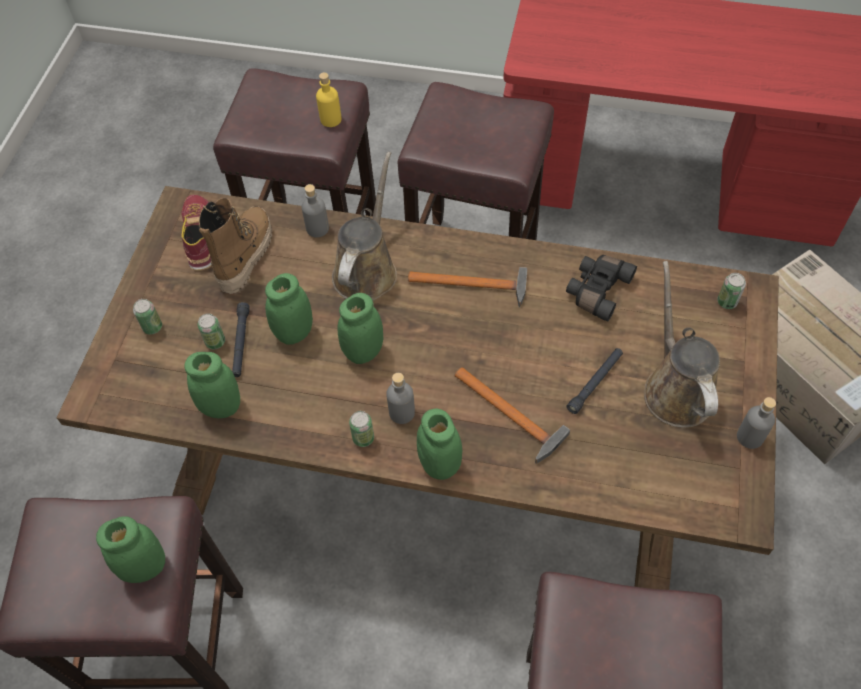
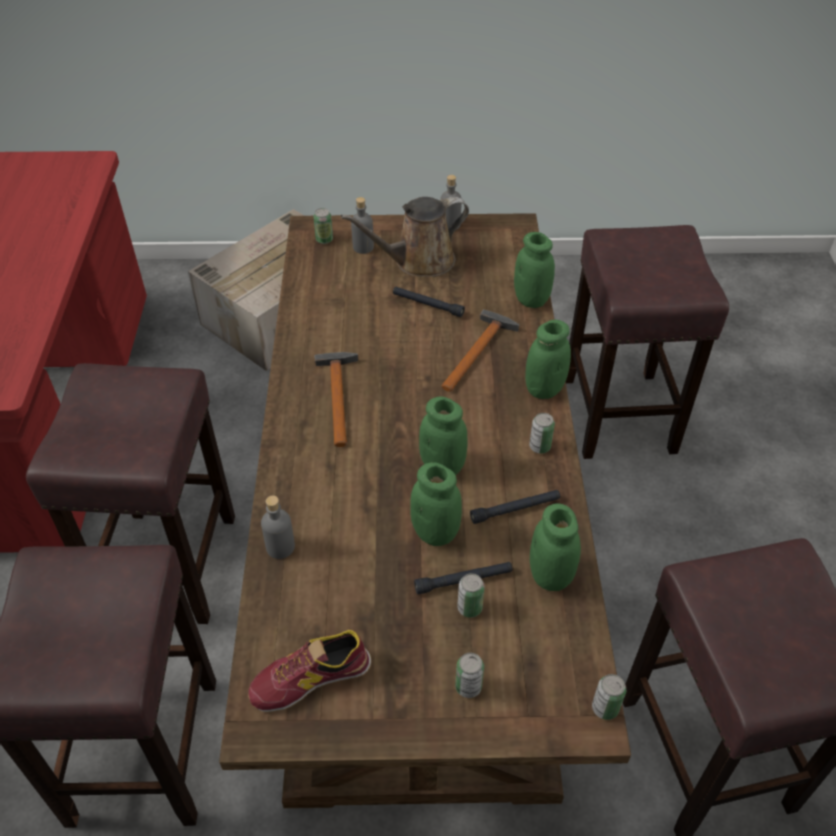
camera: 105 degrees left, 10 degrees down
green jar [96,516,165,583] -> green jar moved to [514,232,555,308]
boot [199,199,272,294] -> none
yellow bottle [316,72,342,127] -> none
brown watering can [332,152,397,301] -> none
grey bottle [386,373,415,424] -> grey bottle moved to [351,197,374,254]
black binoculars [566,255,637,322] -> none
none -> black flashlight [470,490,560,524]
none -> can [592,674,626,720]

